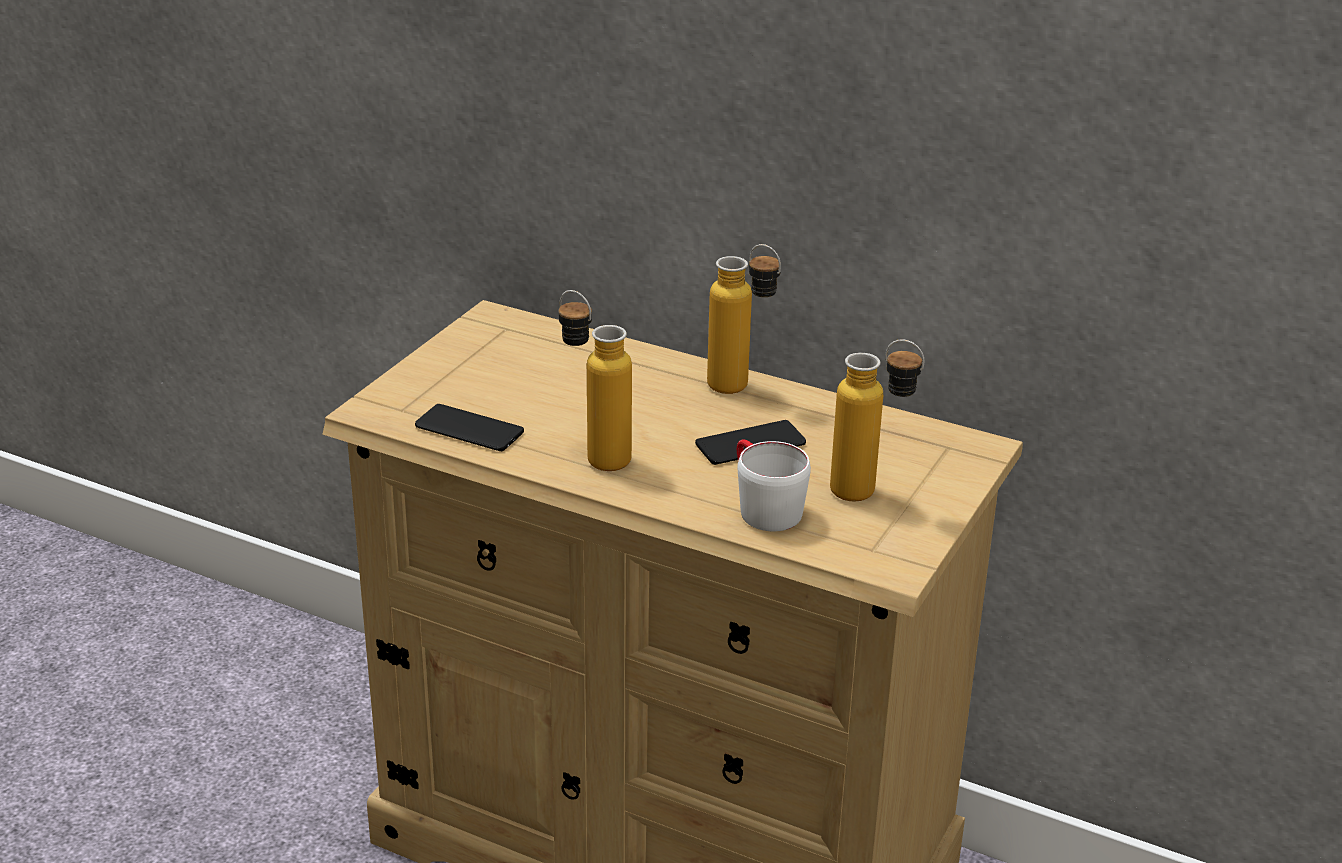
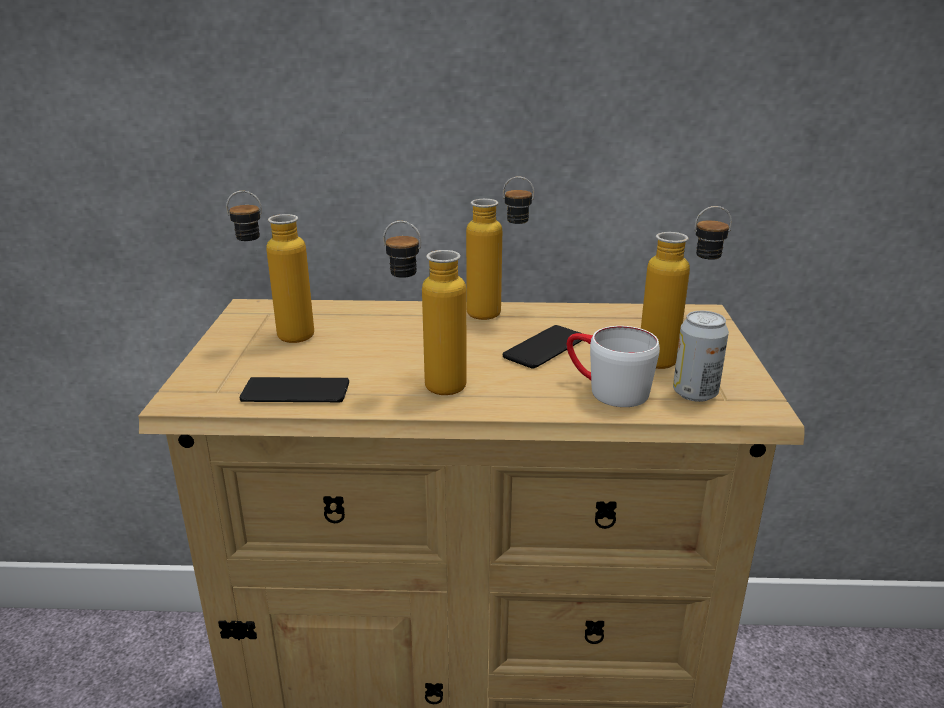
camera: 25 degrees left, 5 degrees down
none -> bottle [226,191,314,343]
none -> can [673,311,729,402]

